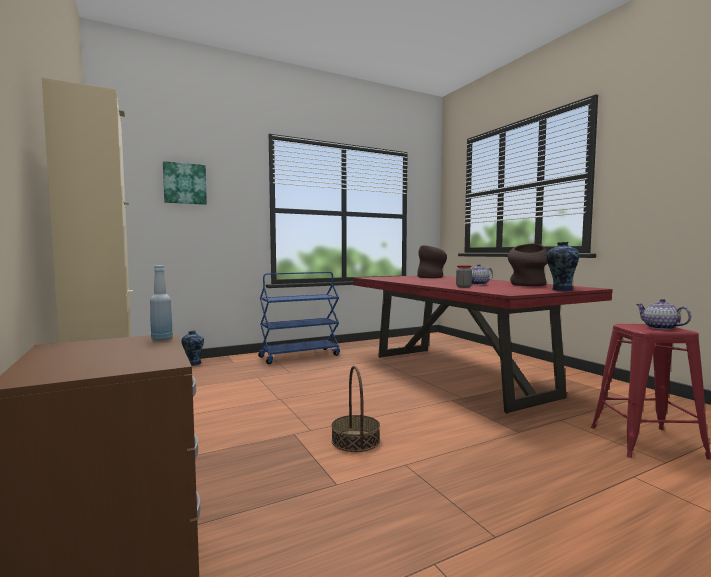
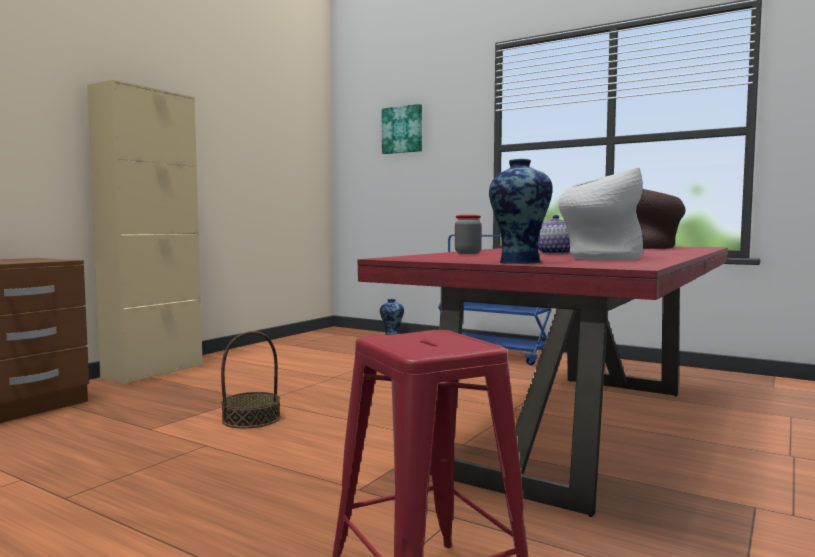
camera: 60 degrees right, 0 degrees up
blue bottle [150,265,173,341] -> none
brown vase [508,244,547,286] -> white vase [558,167,643,260]
teapot [636,299,691,330] -> none

